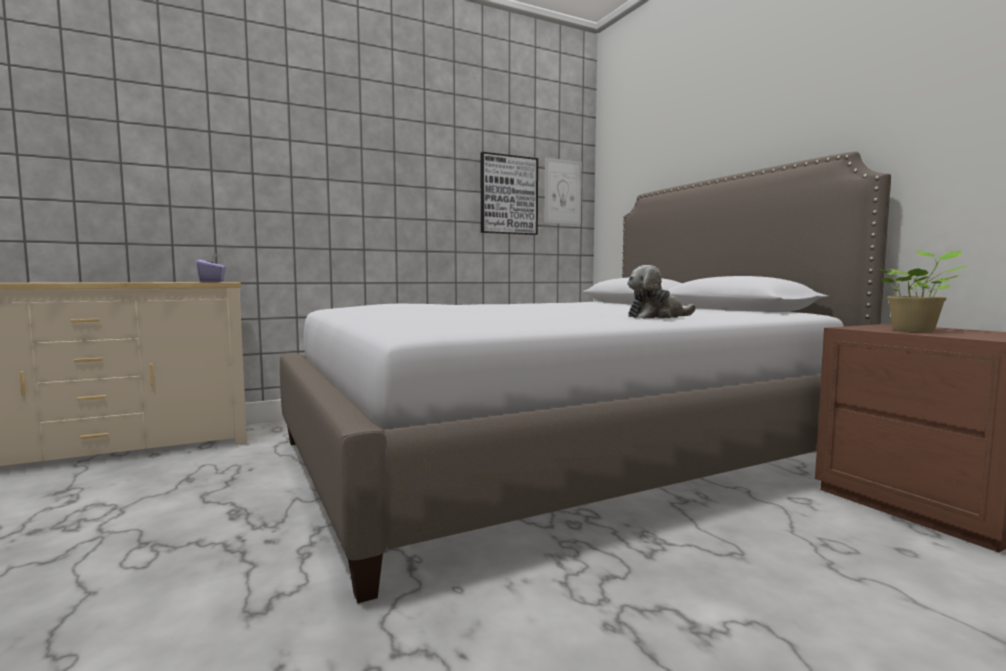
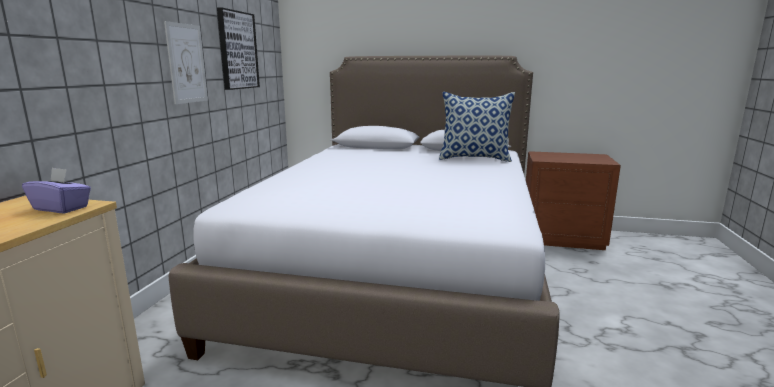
camera: 50 degrees left, 10 degrees up
picture [545,158,582,225] -> picture moved to [164,21,208,104]
plush toy [627,265,696,319] -> none
potted plant [880,250,970,332] -> none
none -> pillow [439,92,515,162]

